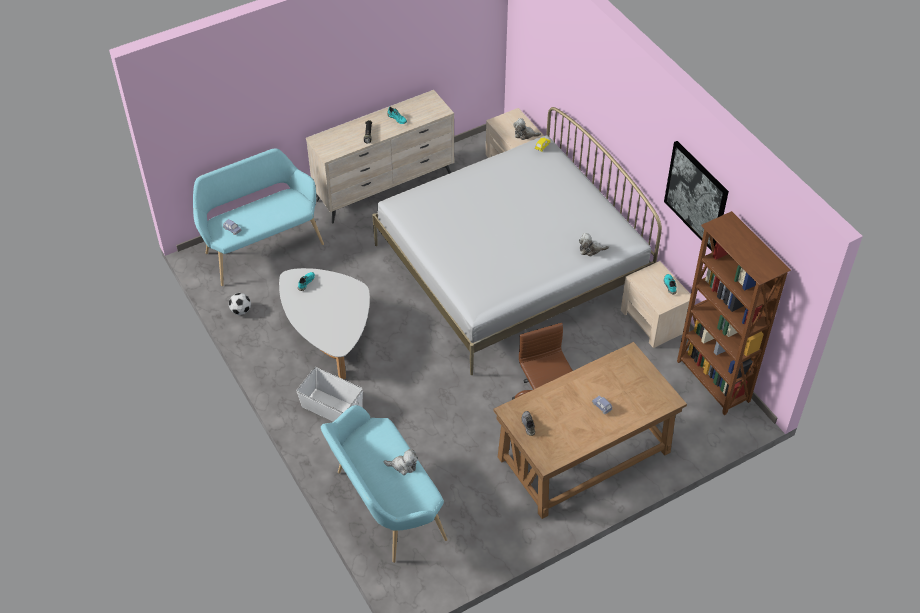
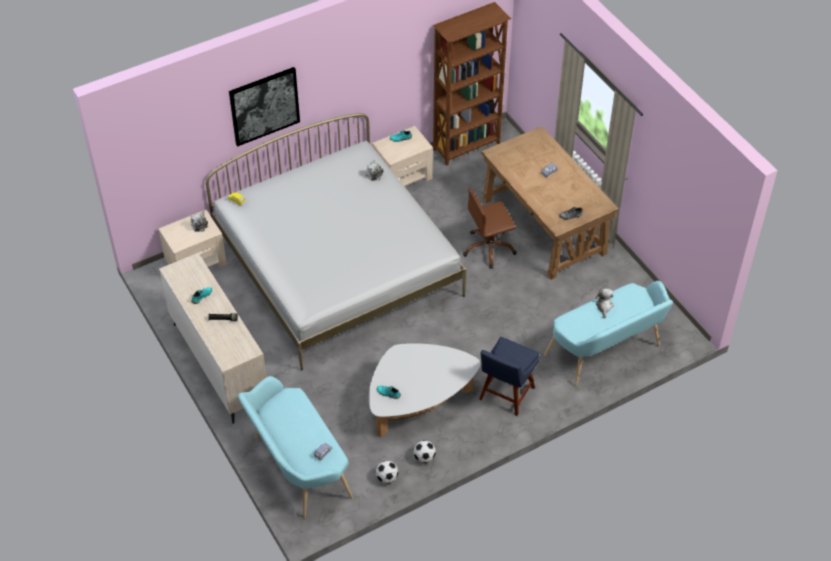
camera: 90 degrees left, 0 degrees up
white storage box [296,367,363,422] -> blue chair [479,337,540,416]
picture [664,141,729,251] -> picture moved to [229,67,300,147]
none -> football [413,440,436,463]

